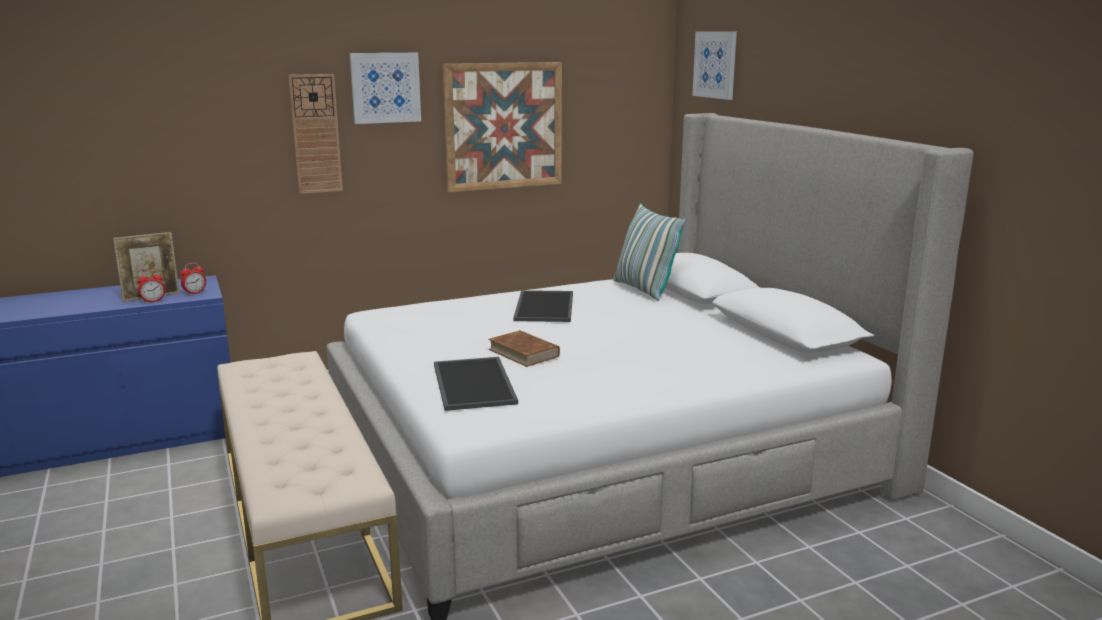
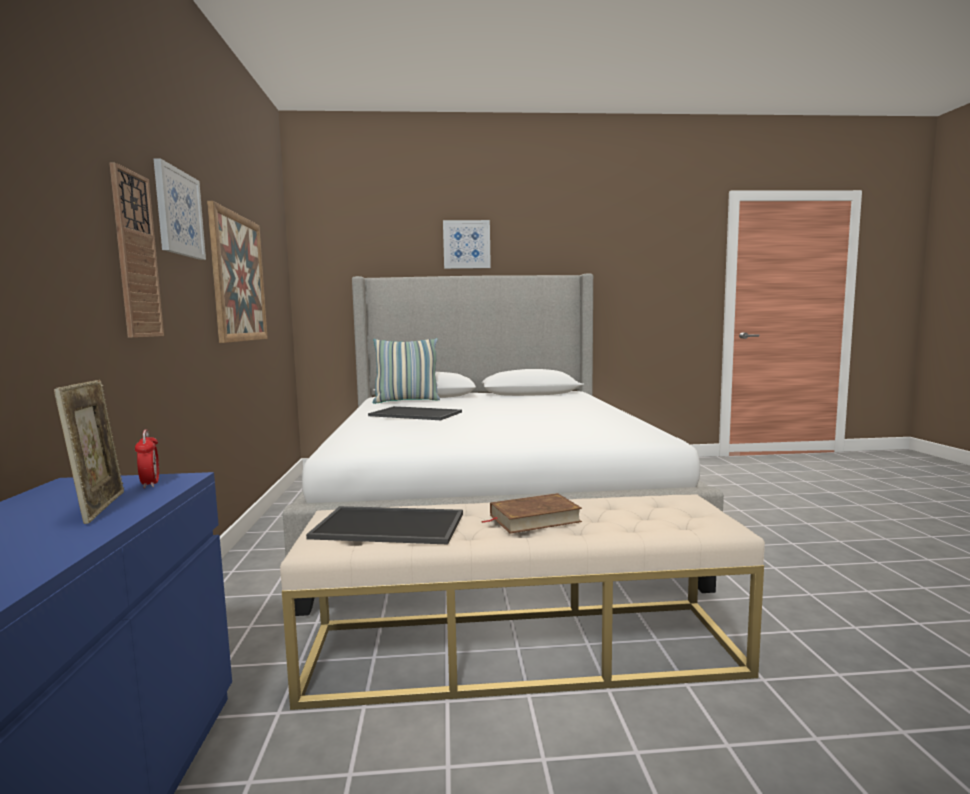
camera: 70 degrees left, 10 degrees down
alarm clock [138,270,165,303] -> none
tray [434,357,518,411] -> tray moved to [306,506,463,545]
brown book [488,330,560,367] -> brown book moved to [482,493,582,533]
picture [692,31,737,100] -> picture moved to [443,220,491,269]

